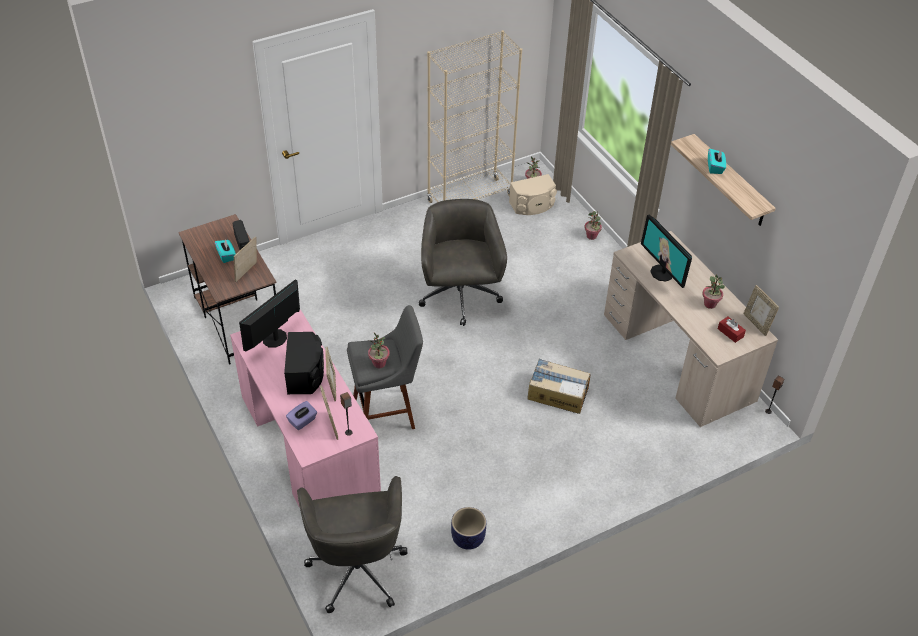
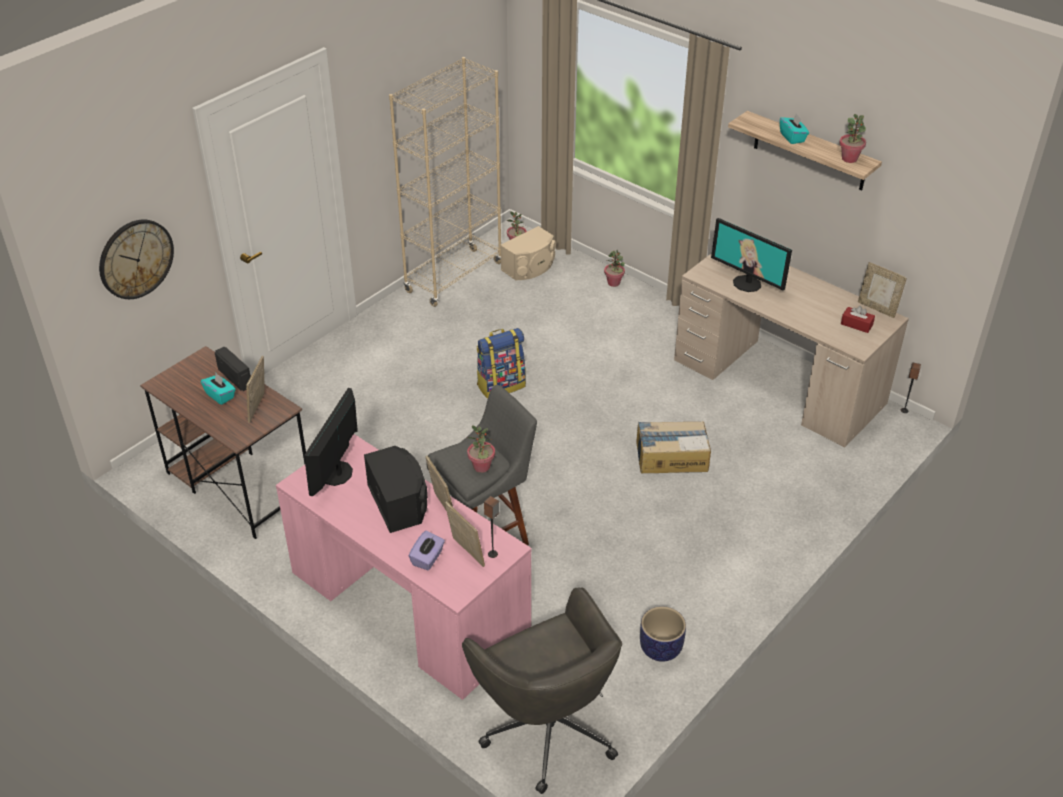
camera: 20 degrees left, 5 degrees down
grey office chair [419,199,507,326] -> backpack [477,328,526,399]
potted plant [702,275,725,309] -> potted plant moved to [839,114,866,163]
none -> wall clock [99,220,174,299]

